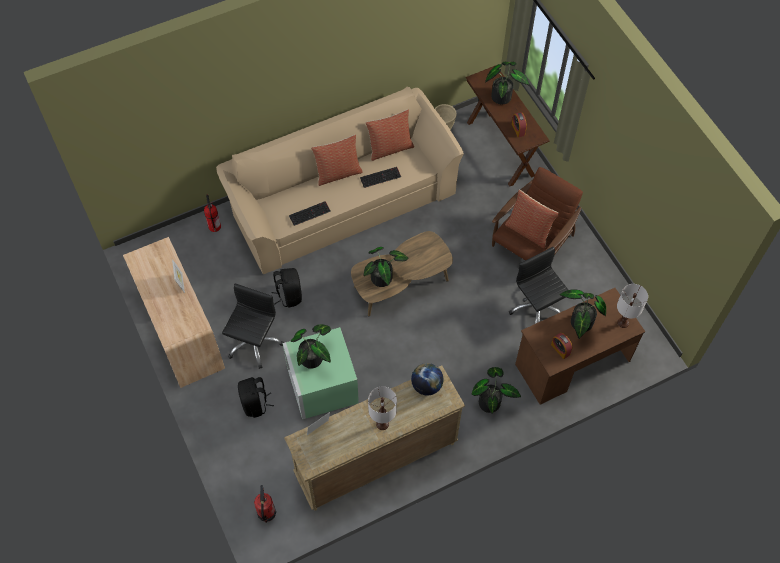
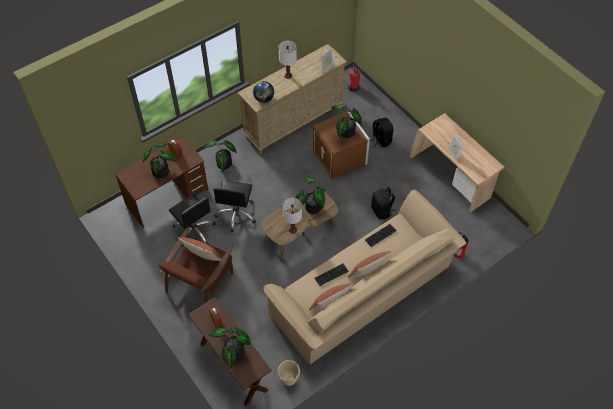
camera: 170 degrees right, 5 degrees down
black office chair [222,283,284,369] -> black office chair moved to [213,180,256,232]
green storage box [283,327,359,420] -> brown storage box [313,111,370,179]
white table lamp [617,284,648,328] -> white table lamp moved to [283,198,302,233]

